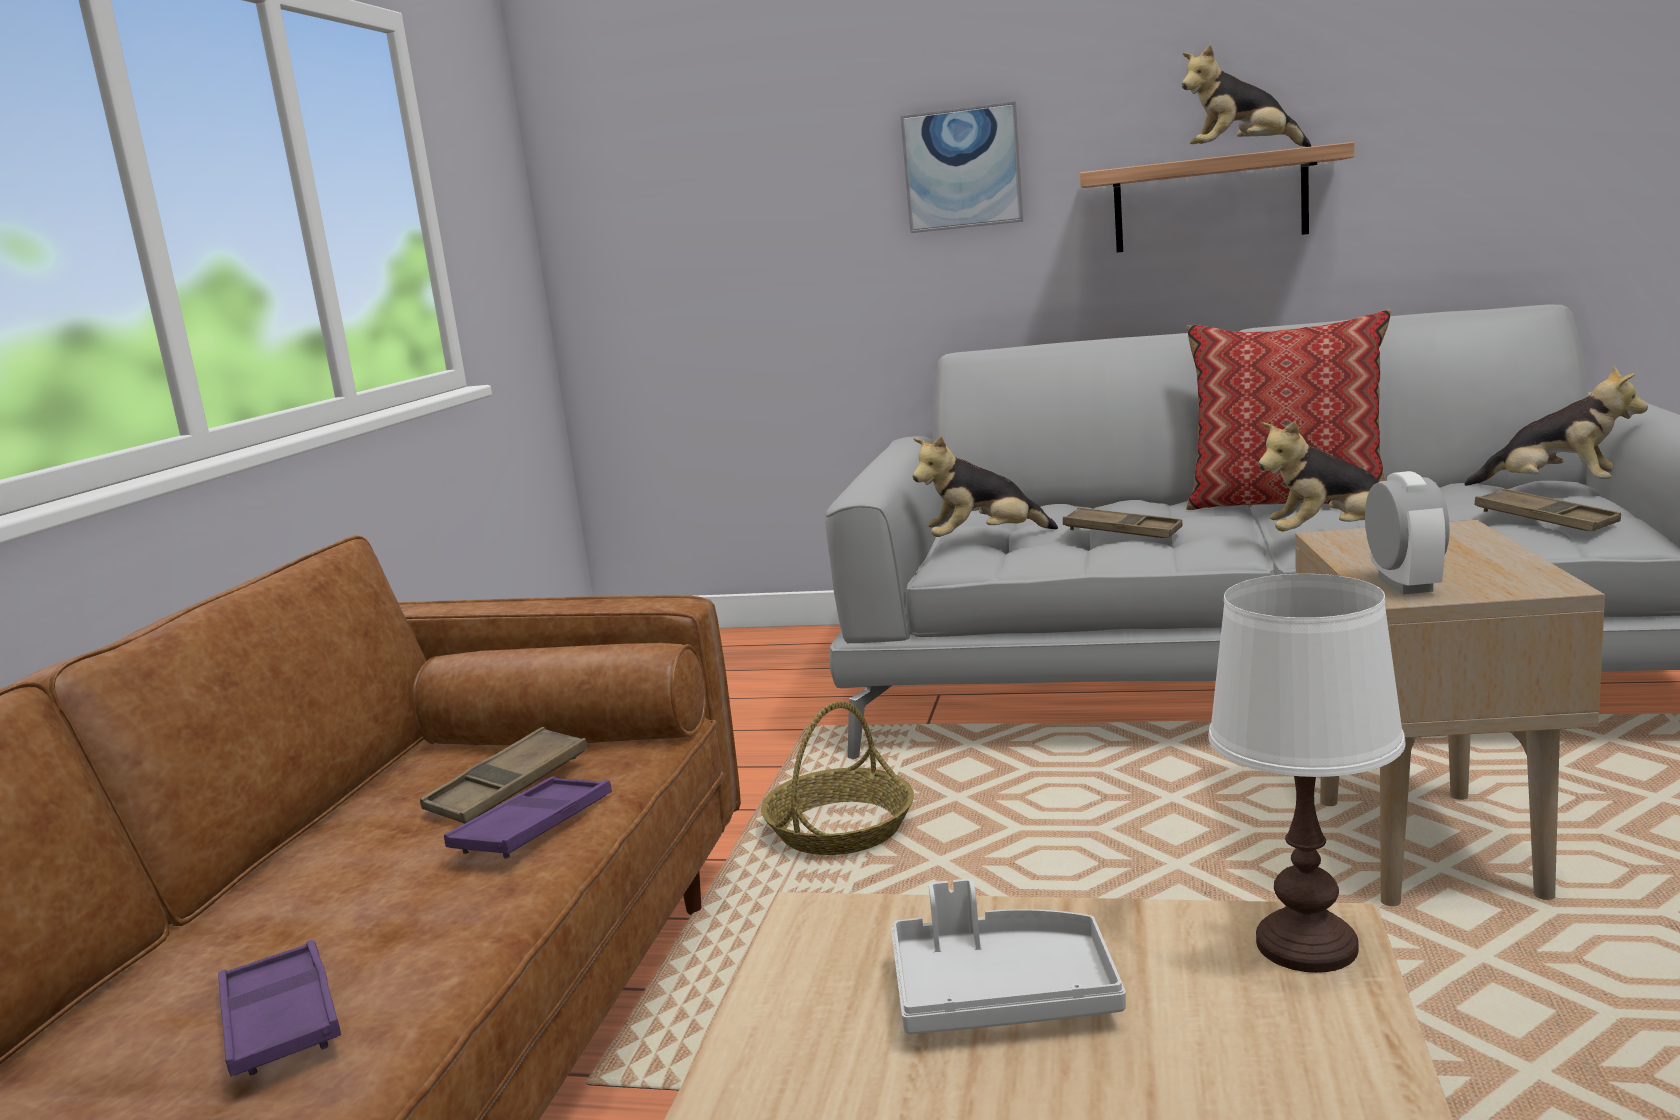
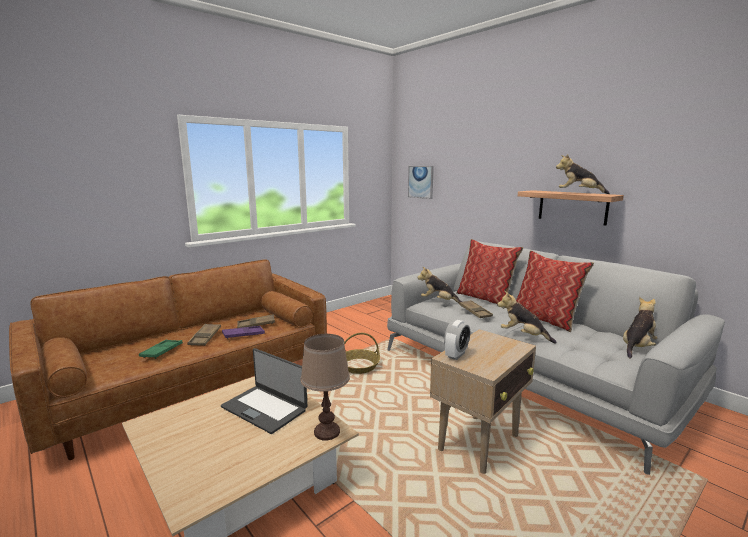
camera: 35 degrees right, 0 degrees up
purple tray [218,940,341,1076] -> green tray [139,340,183,359]
grey tray [891,879,1126,1034] -> laptop [221,348,307,434]
picture [900,101,1023,233] -> picture moved to [408,166,434,199]
white table lamp [1208,574,1406,973] -> brown table lamp [301,334,350,441]
plush toy [1465,366,1648,486] -> plush toy turned 120 degrees counterclockwise [623,297,658,358]
brown tray [1474,488,1621,531] -> brown tray moved to [187,324,221,346]
none -> pillow [456,239,523,304]

